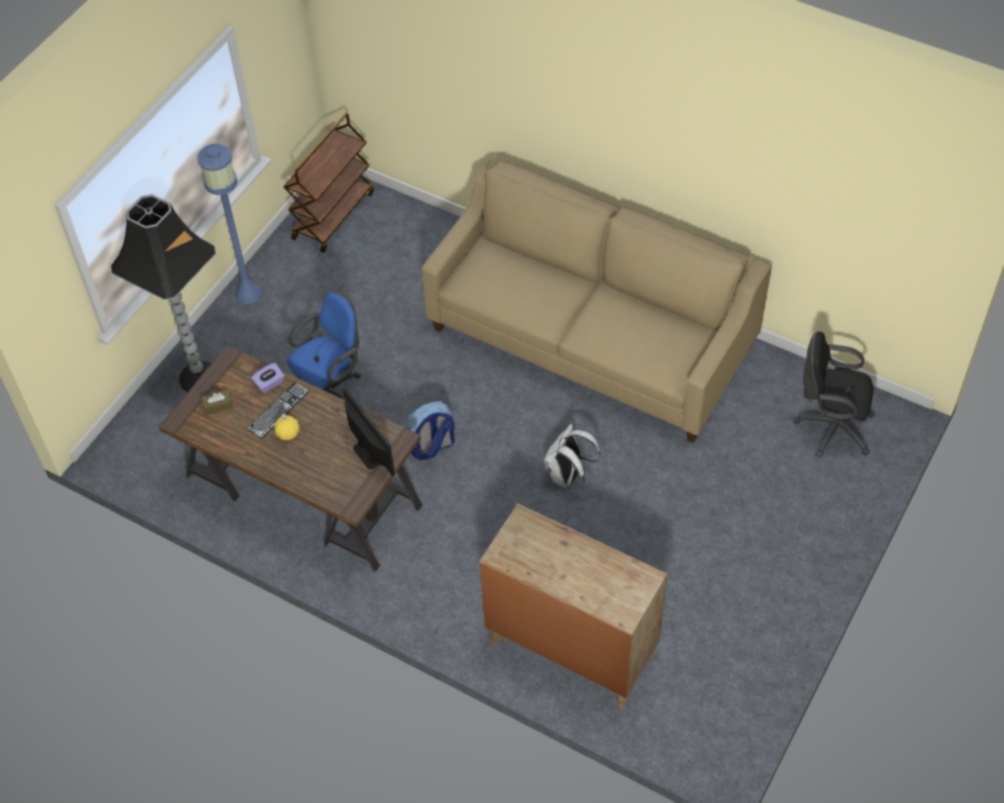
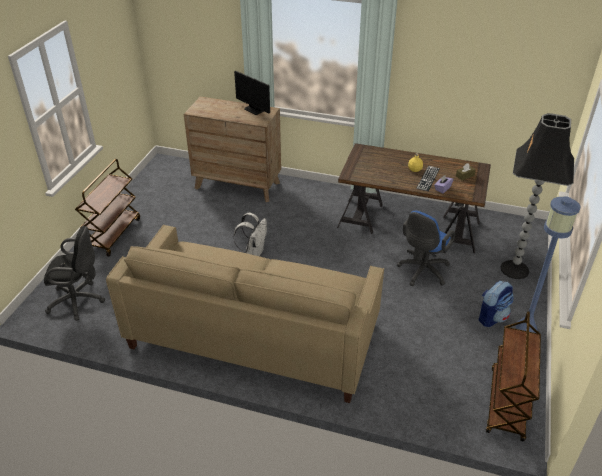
camera: 165 degrees right, 15 degrees down
monitor [343,387,395,476] -> monitor moved to [234,71,270,115]
backpack [407,401,455,460] -> backpack moved to [479,281,514,327]
none -> brown cart [75,159,140,257]

